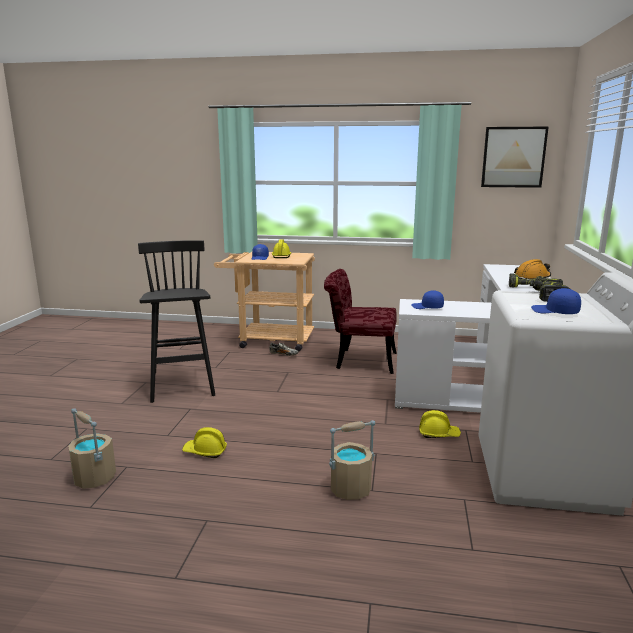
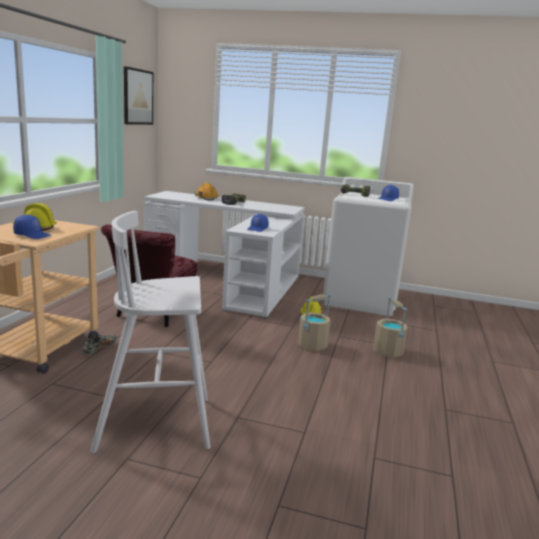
camera: 85 degrees left, 0 degrees up
beige bucket [68,408,116,489] -> beige bucket moved to [298,293,331,351]
black stool [138,240,215,403] -> white stool [90,211,210,453]
yellow hard hat [182,427,227,458] -> none

